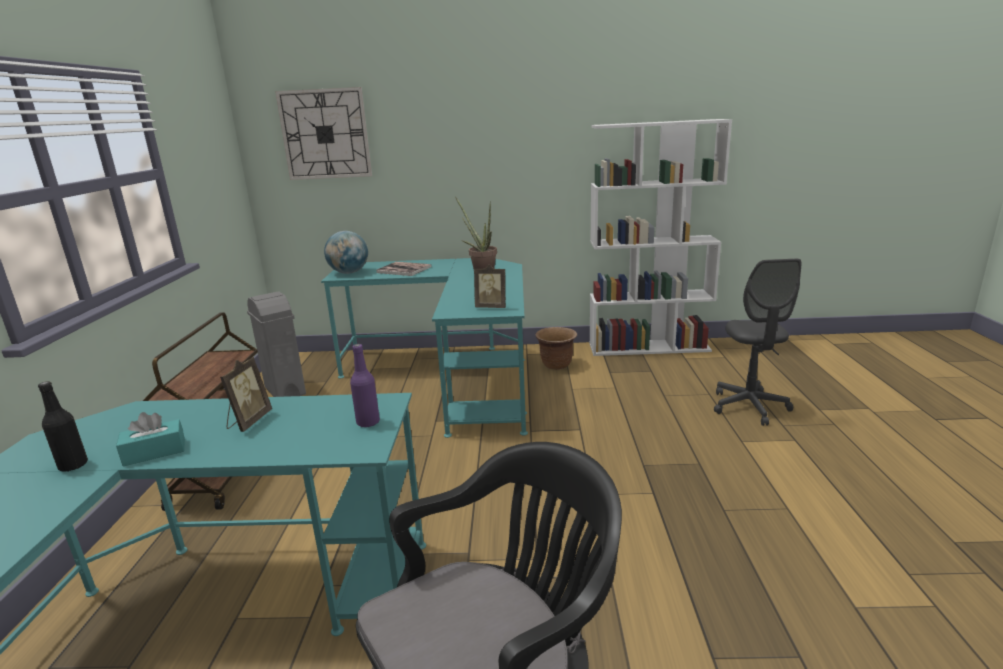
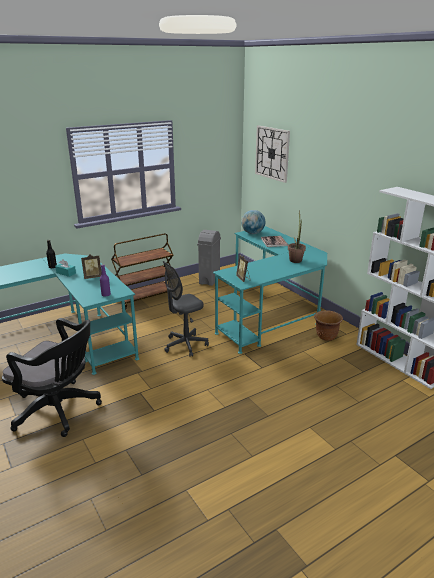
camera: 55 degrees right, 5 degrees up
grey office chair [714,259,802,426] -> grey office chair moved to [163,261,209,357]

